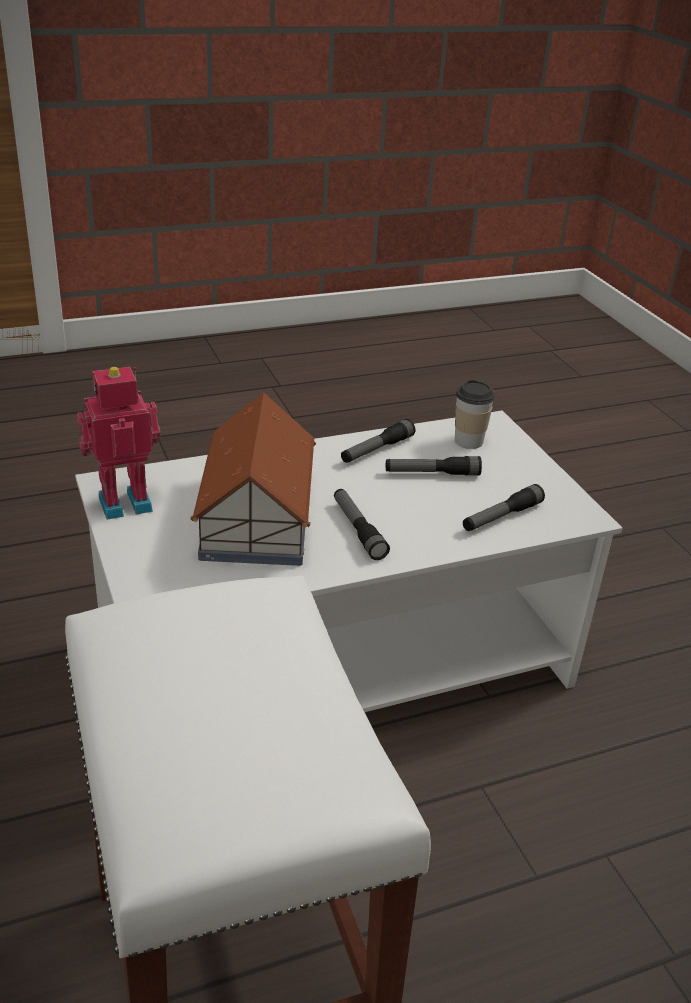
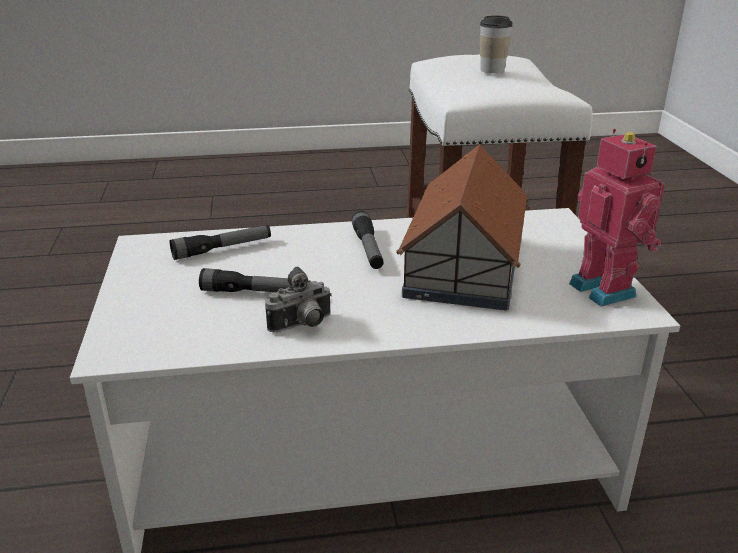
camera: 165 degrees left, 5 degrees down
toy robot [77,367,161,520] -> toy robot turned 105 degrees counterclockwise [569,129,665,307]
flashlight [341,419,415,463] -> camera [265,267,332,333]
cup [455,380,495,449] -> cup moved to [480,15,513,73]

